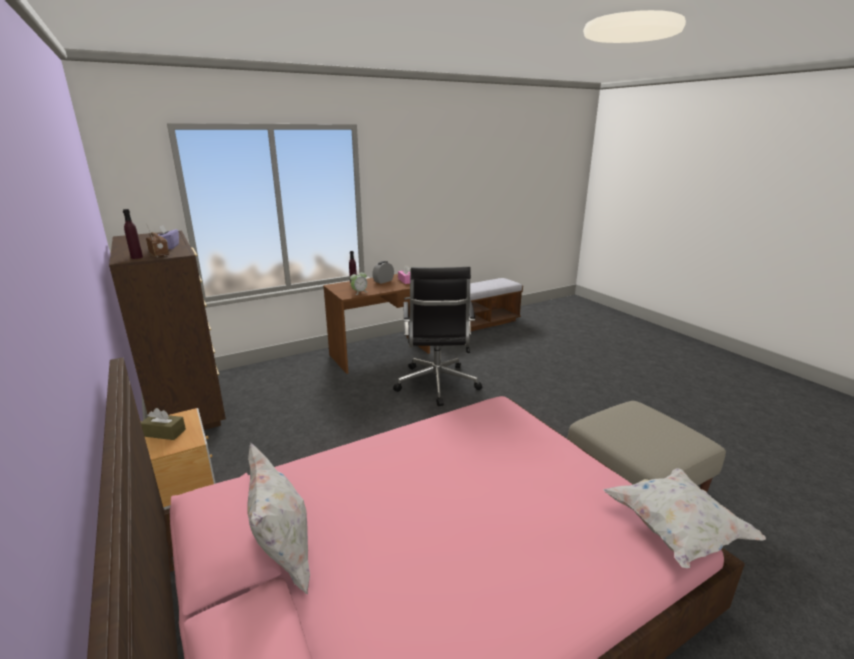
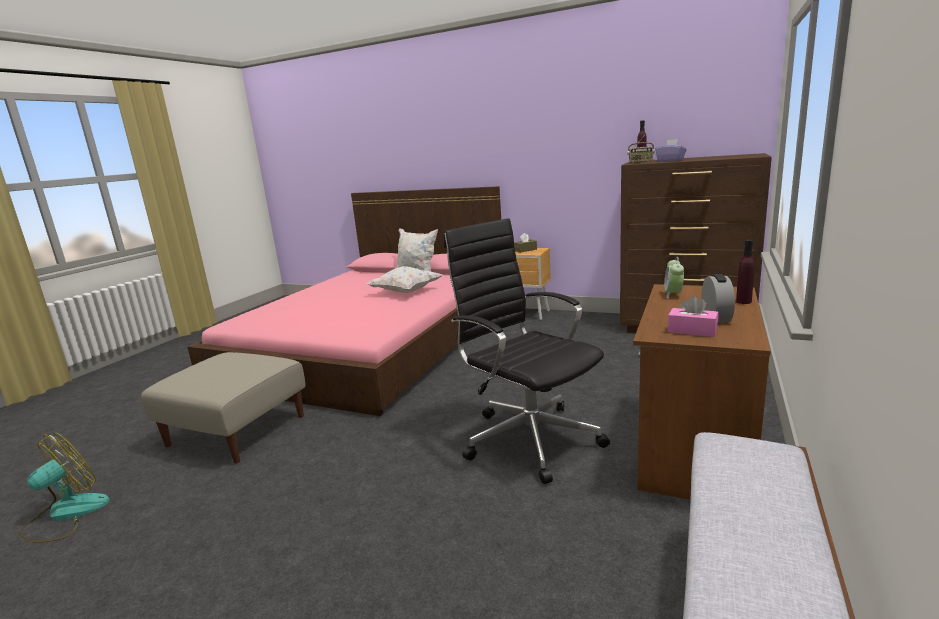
camera: 145 degrees right, 5 degrees down
white pillow [603,468,766,568] -> white pillow moved to [367,266,443,293]
none -> fan [18,433,110,543]

